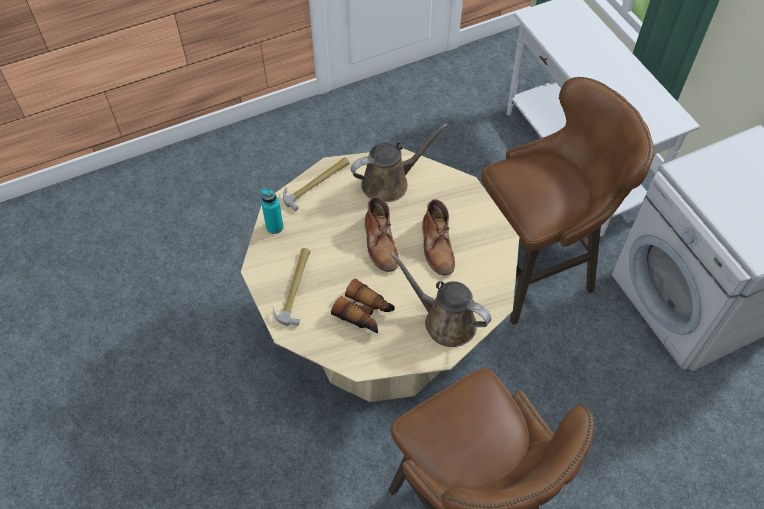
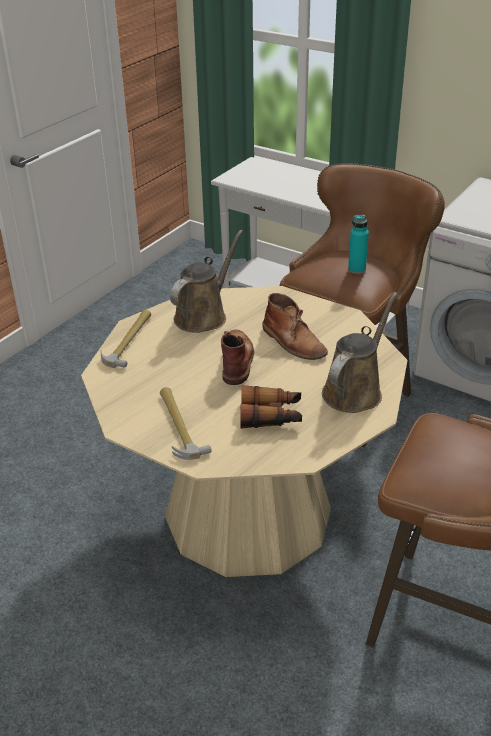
camera: 30 degrees left, 20 degrees down
turquoise bottle [261,188,284,234] -> turquoise bottle moved to [348,214,369,274]
brown boot [365,196,399,272] -> brown boot turned 135 degrees counterclockwise [221,329,254,385]
brown watering can [390,252,491,347] -> brown watering can turned 120 degrees clockwise [322,292,398,413]

